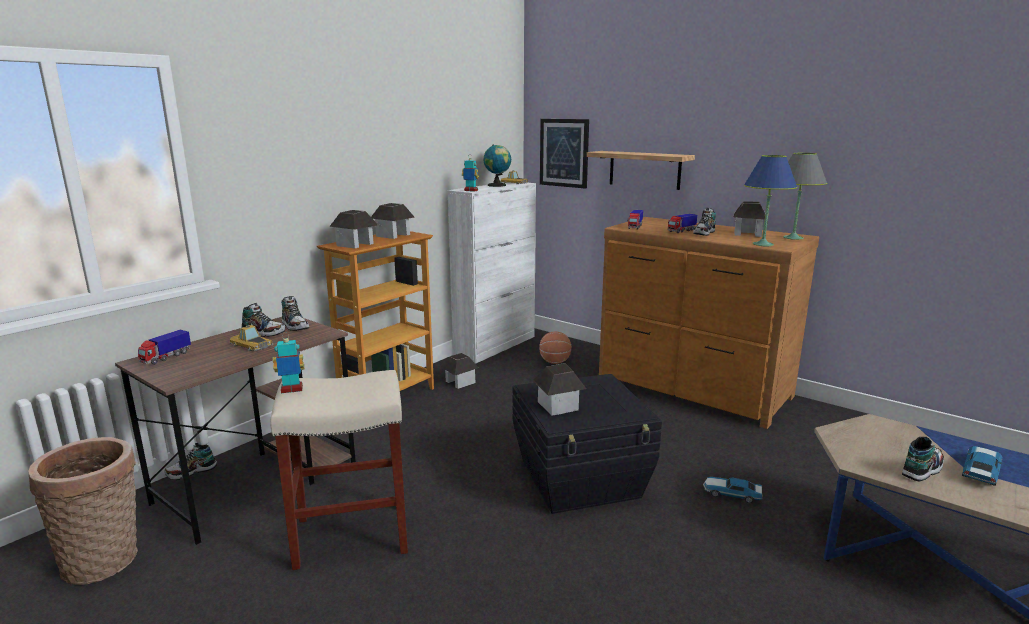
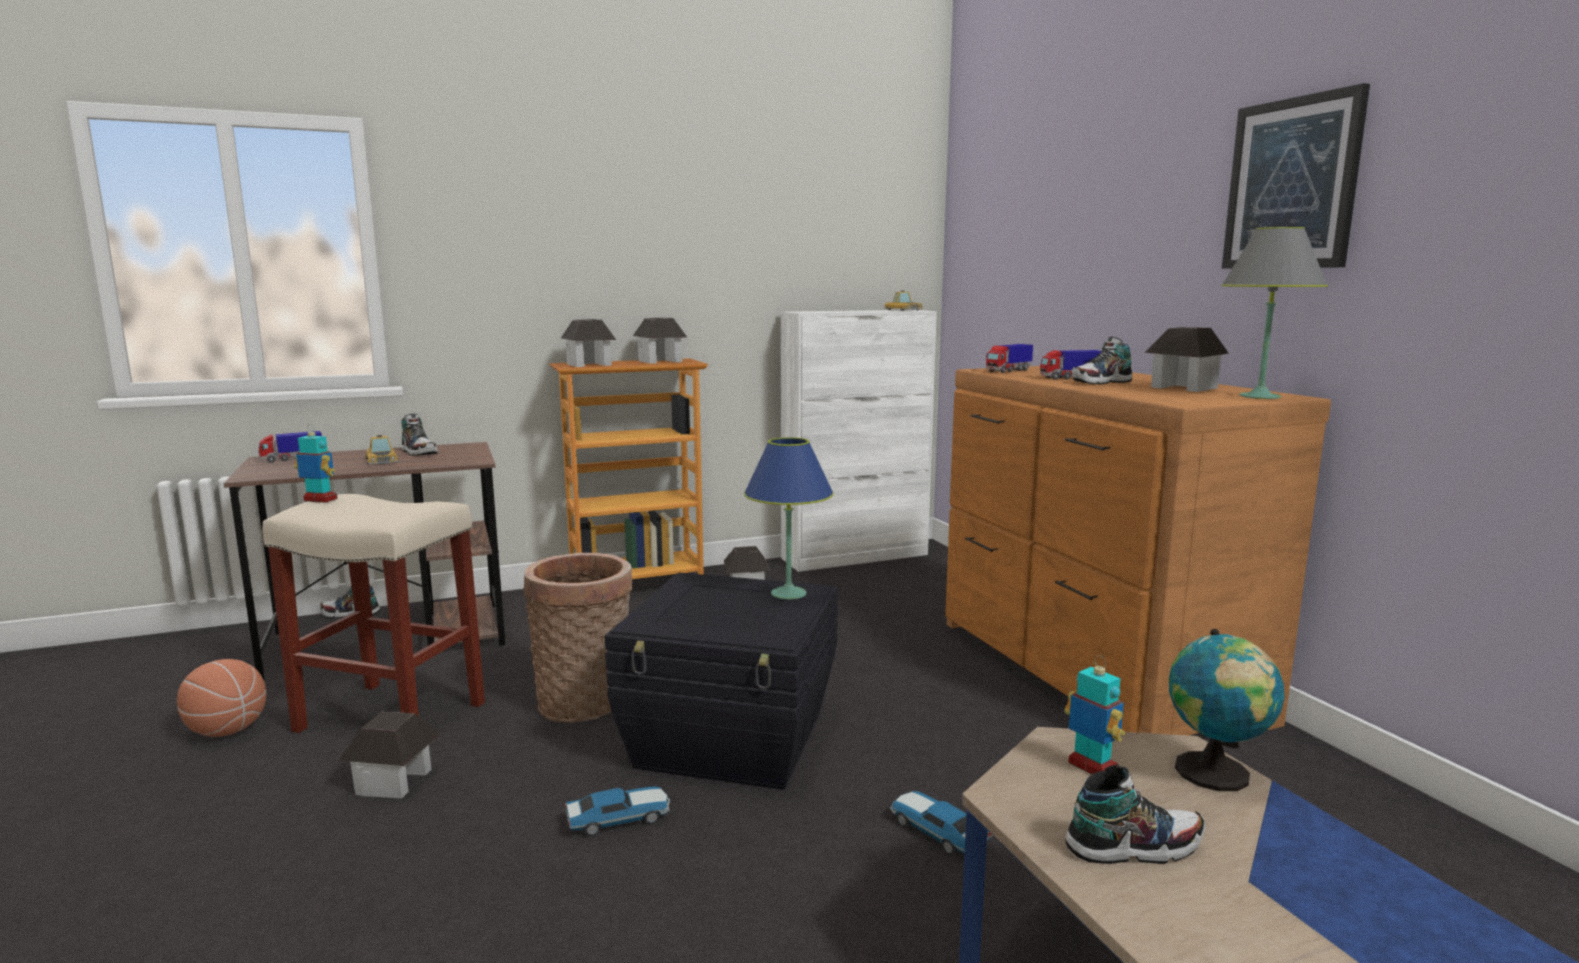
camera: 30 degrees right, 5 degrees down
basket [28,437,138,585] -> basket moved to [523,553,632,723]
shoe [281,296,309,331] -> none
toy robot [462,155,479,192] -> toy robot moved to [1064,655,1125,774]
globe [483,144,511,187] -> globe moved to [1169,629,1285,791]
toy house [533,363,586,415] -> toy house moved to [339,712,441,798]
basketball [539,331,571,364] -> basketball moved to [177,659,266,737]
picture [540,119,589,188] -> picture moved to [1222,83,1370,268]
shelf [587,151,695,190] -> none
blue table lamp [744,155,798,246] -> blue table lamp moved to [744,437,834,599]
toy car [962,446,1003,486] -> toy car moved to [565,786,670,836]

